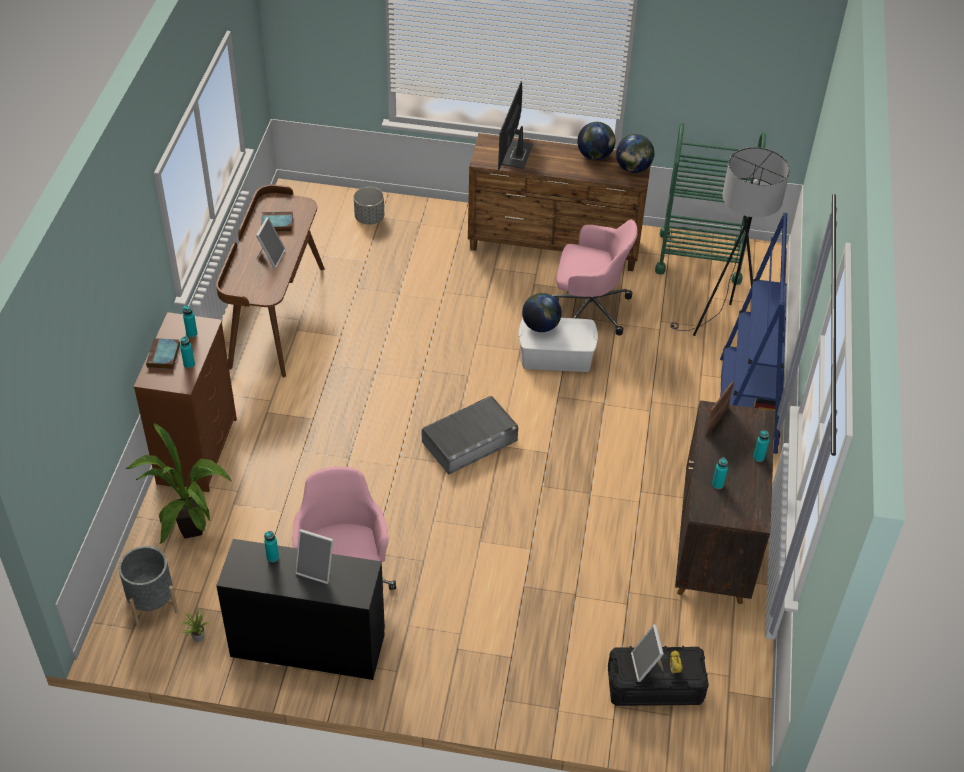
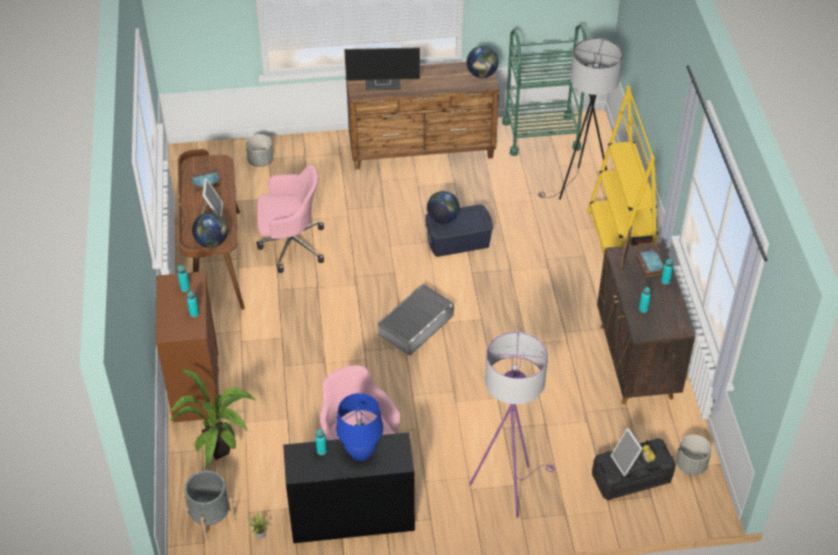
camera: 15 degrees left, 0 degrees up
book [146,338,180,370] -> book moved to [635,250,664,277]
picture frame [295,529,334,584] -> blue table lamp [336,393,383,461]
monitor [498,81,533,171] -> monitor turned 90 degrees counterclockwise [344,47,420,90]
white storage box [518,318,598,372] -> blue storage box [425,204,493,257]
pink office chair [552,220,638,336] -> pink office chair moved to [256,165,324,273]
globe [577,122,615,160] -> globe moved to [192,212,228,248]
blue bookcase [720,213,787,454] -> yellow bookcase [587,86,658,256]
none -> purple floor lamp [469,332,555,518]
none -> grey planter [676,435,712,475]

